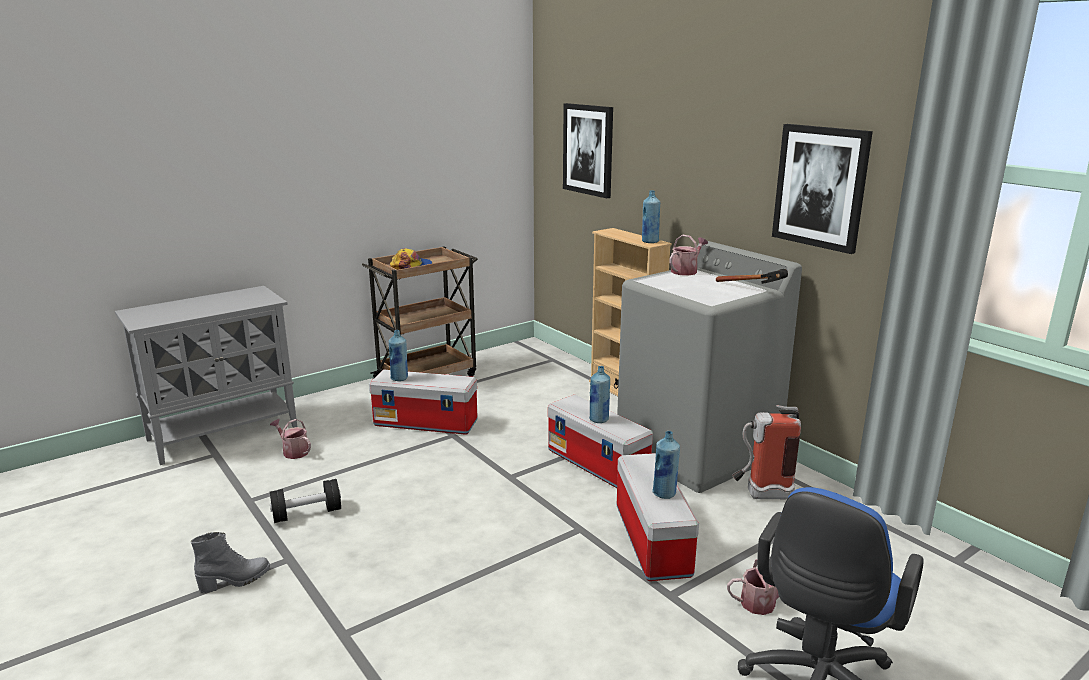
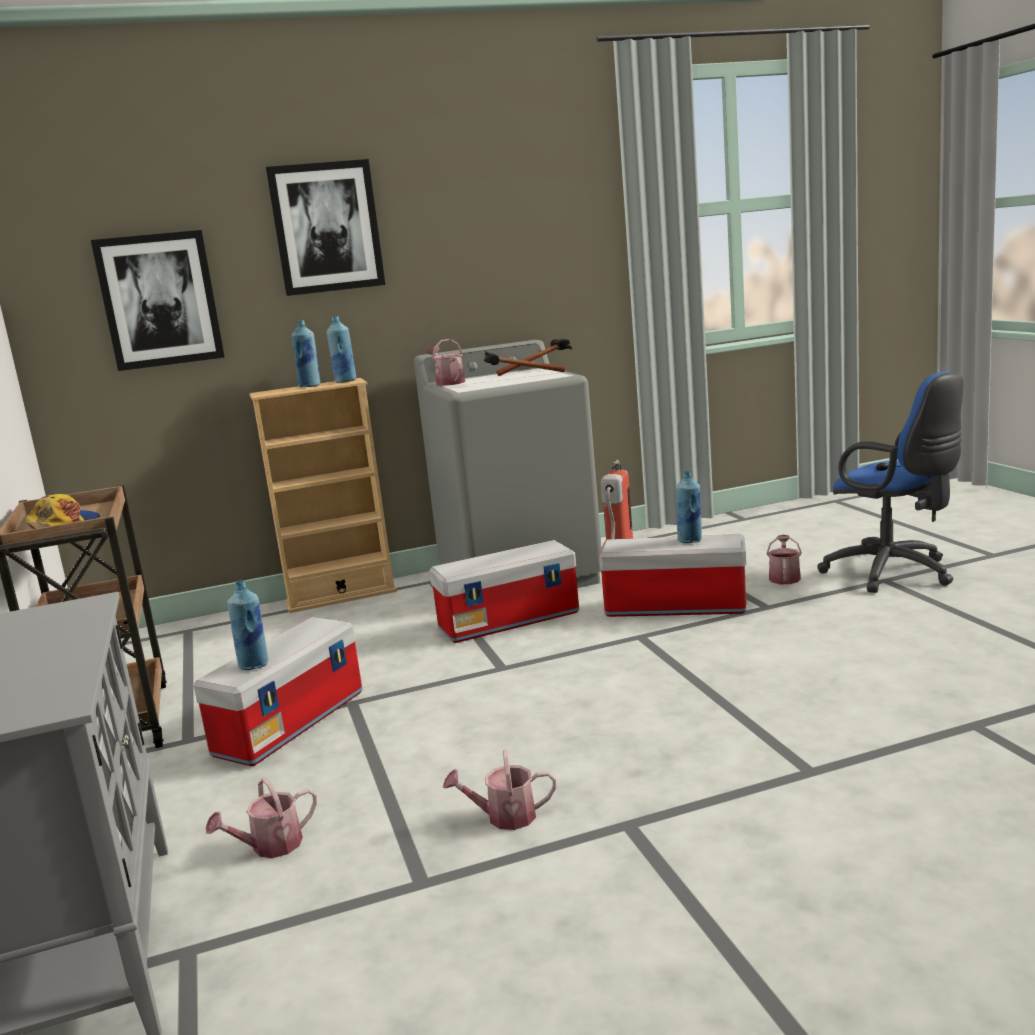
camera: 70 degrees left, 5 degrees down
grey boot [191,532,270,593] -> none
black dumbbell [270,479,341,523] -> watering can [443,749,556,830]
blue bottle [589,366,610,423] -> blue bottle moved to [292,320,321,387]
picture [772,124,873,254] -> picture moved to [266,159,385,296]
none -> hammer [484,351,565,372]

